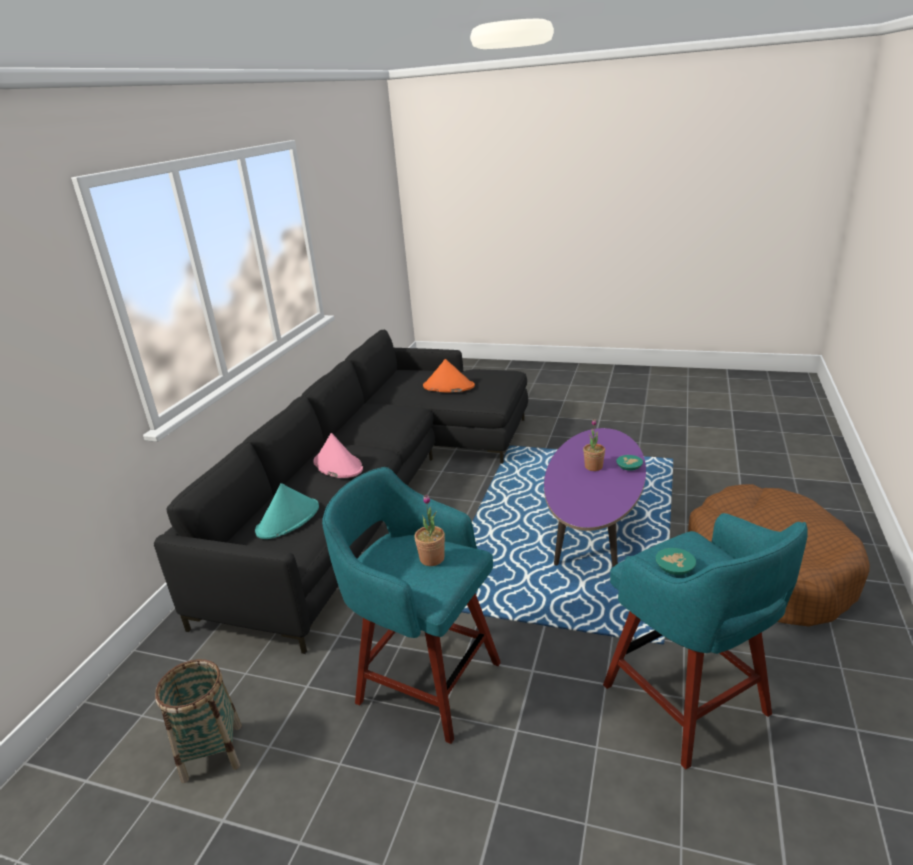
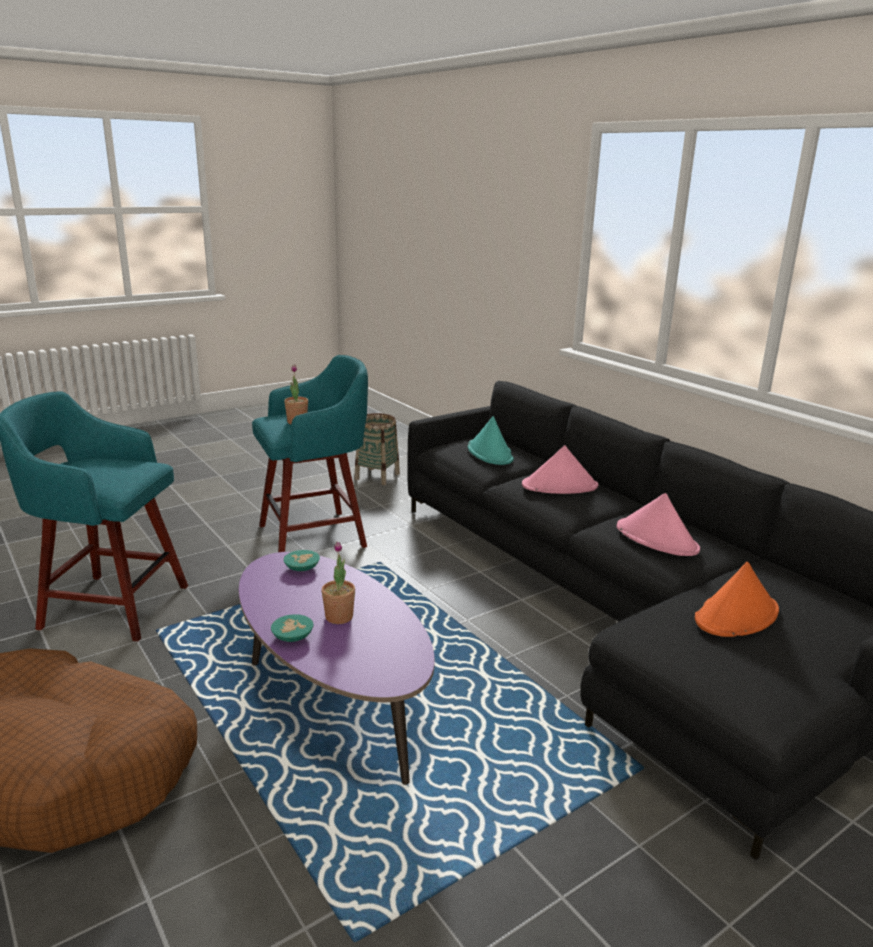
camera: 125 degrees right, 5 degrees down
turquoise bowl [656,548,696,575] -> turquoise bowl moved to [283,550,320,571]
none -> pink hat [617,493,700,556]

